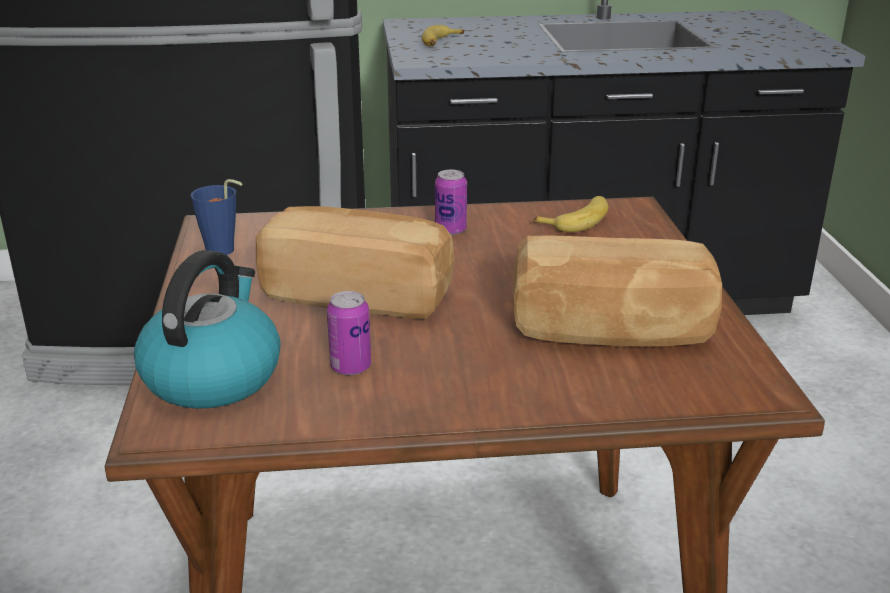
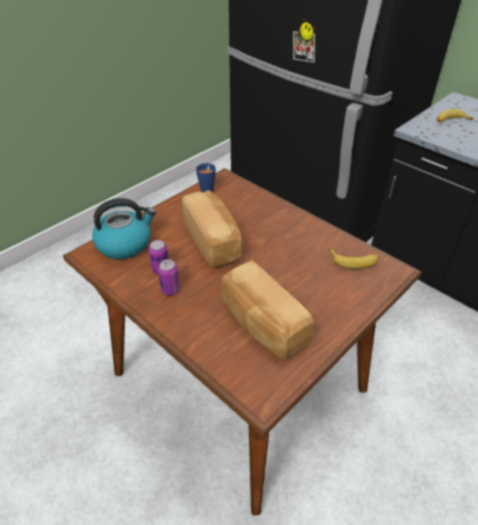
camera: 50 degrees right, 15 degrees up
can [435,170,467,235] -> can moved to [158,259,180,295]

